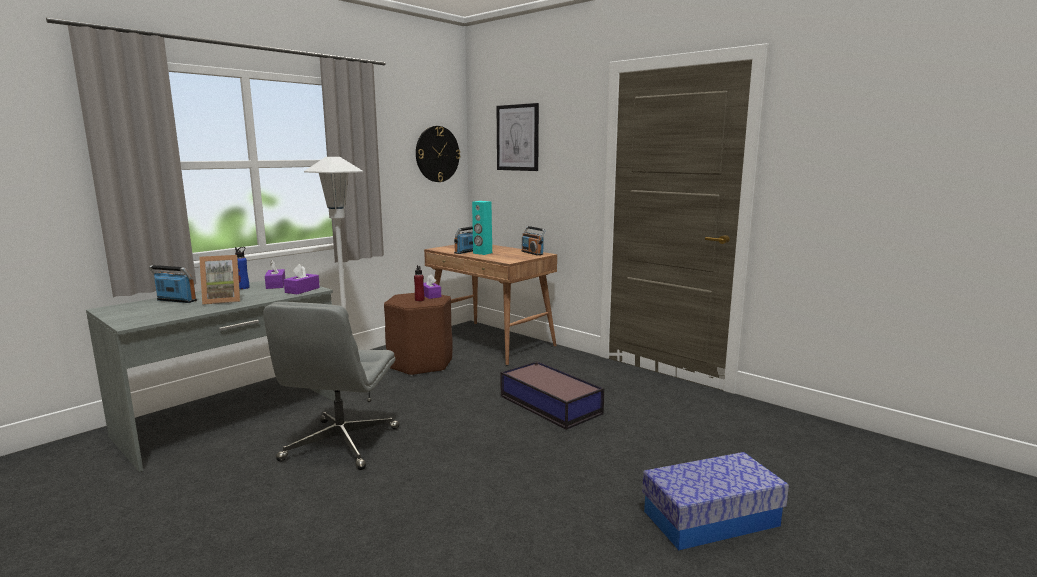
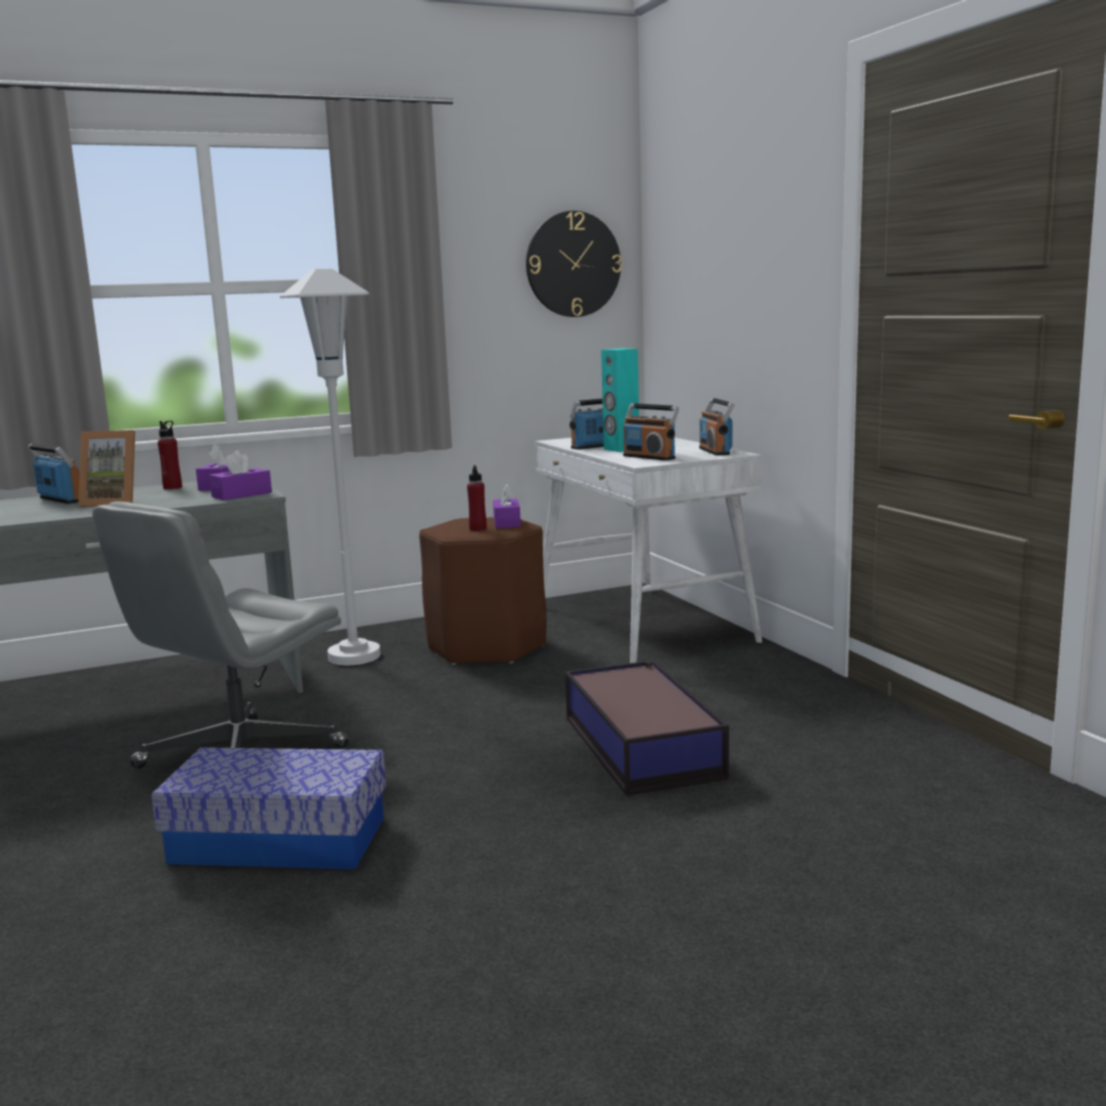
camera: 25 degrees right, 0 degrees up
blue bottle [235,247,249,289] -> red bottle [158,421,182,490]
brown desk [424,245,557,366] -> white desk [535,438,762,663]
picture [497,103,539,171] -> none
storage box [642,452,789,550] -> storage box moved to [151,747,386,869]
none -> radio [623,403,679,461]

